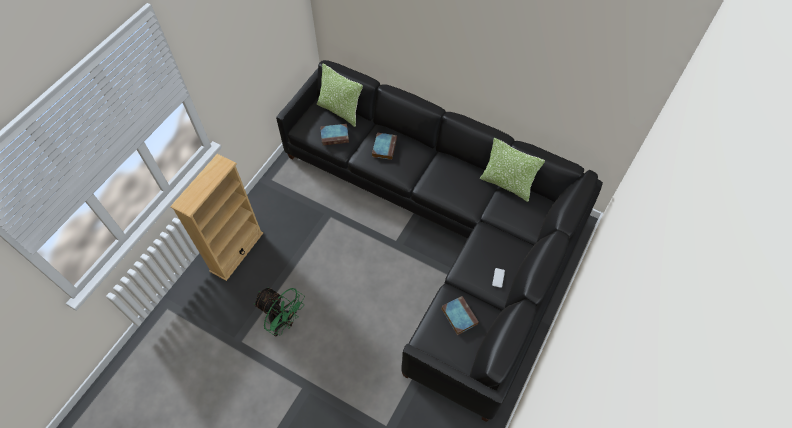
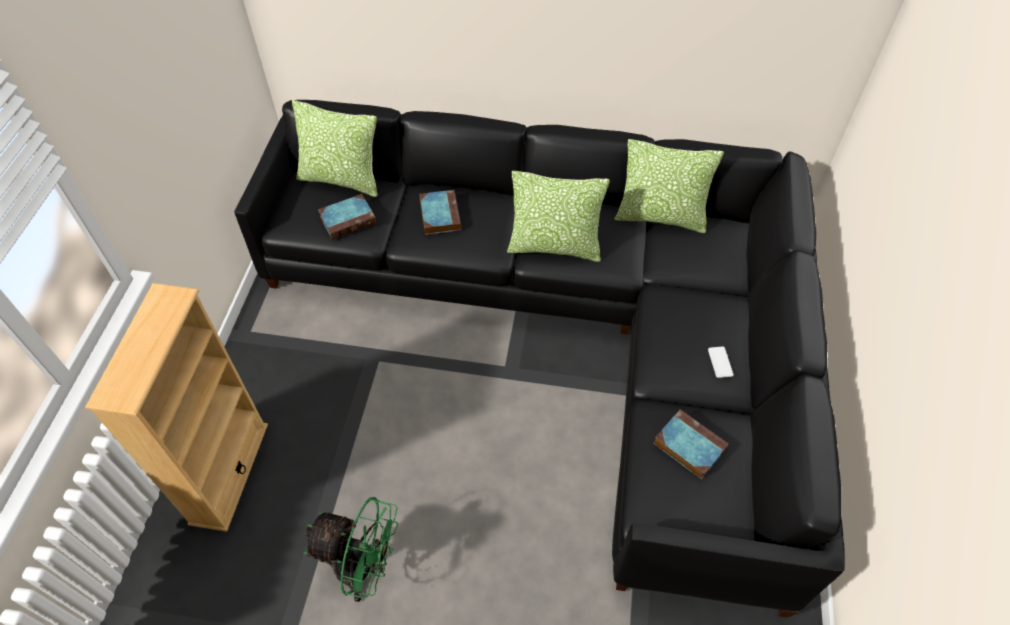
camera: 20 degrees left, 5 degrees down
none -> pillow [507,171,610,262]

